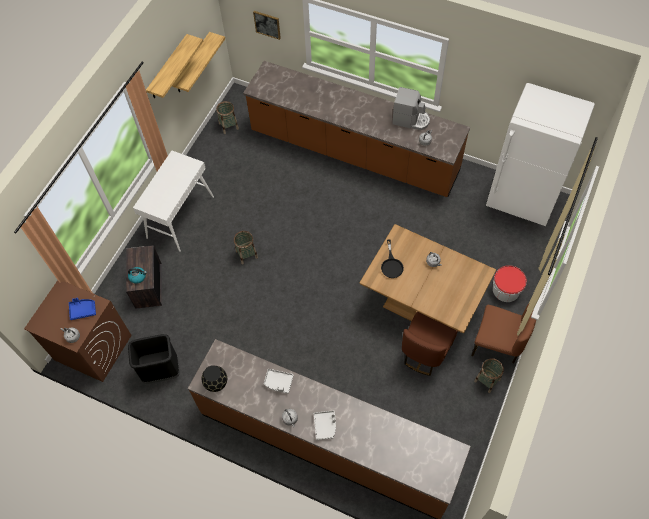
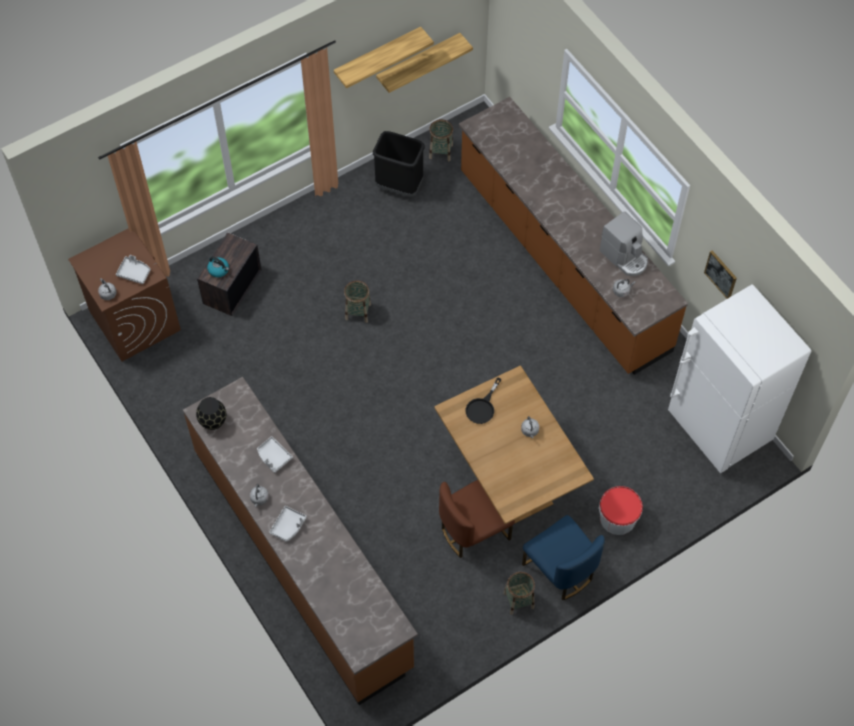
camera: 30 degrees right, 0 degrees up
blue tray [69,298,96,320] -> grey tray [116,255,151,284]
black trash can [128,334,180,384] -> black trash can moved to [373,131,425,197]
white console table [133,151,214,252] -> none
picture [253,11,281,40] -> picture moved to [704,250,737,299]
brown chair [472,304,536,363] -> blue chair [522,515,605,600]

